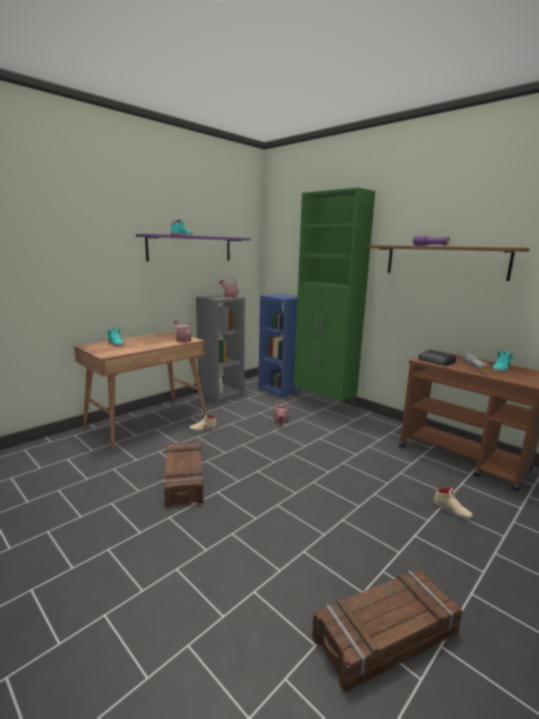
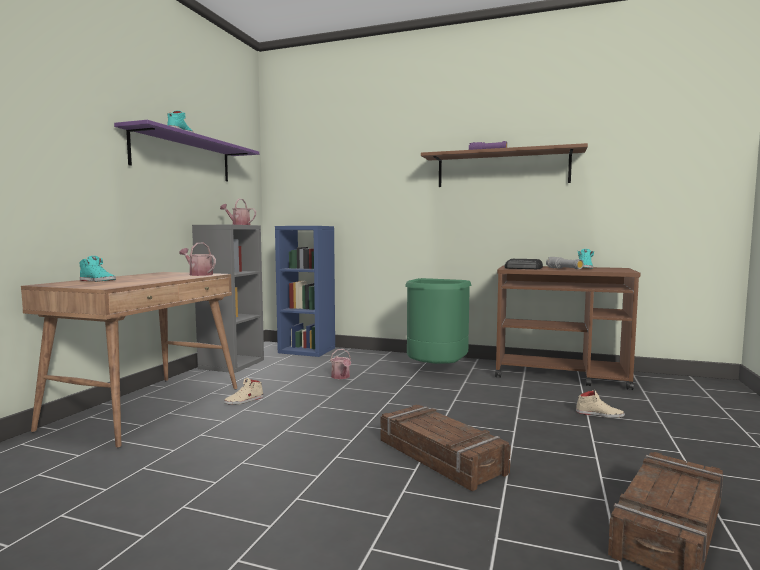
camera: 25 degrees left, 10 degrees down
crate [164,441,204,507] -> crate moved to [381,404,511,491]
green cabinet [294,187,375,414] -> none
none -> green trash can [405,278,472,364]

